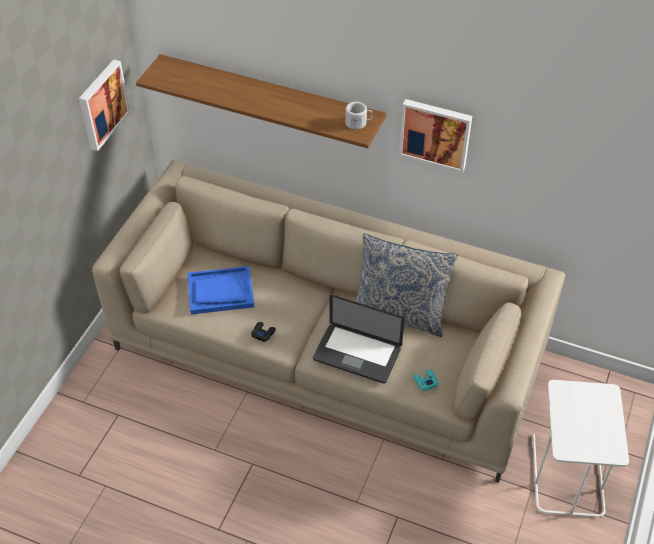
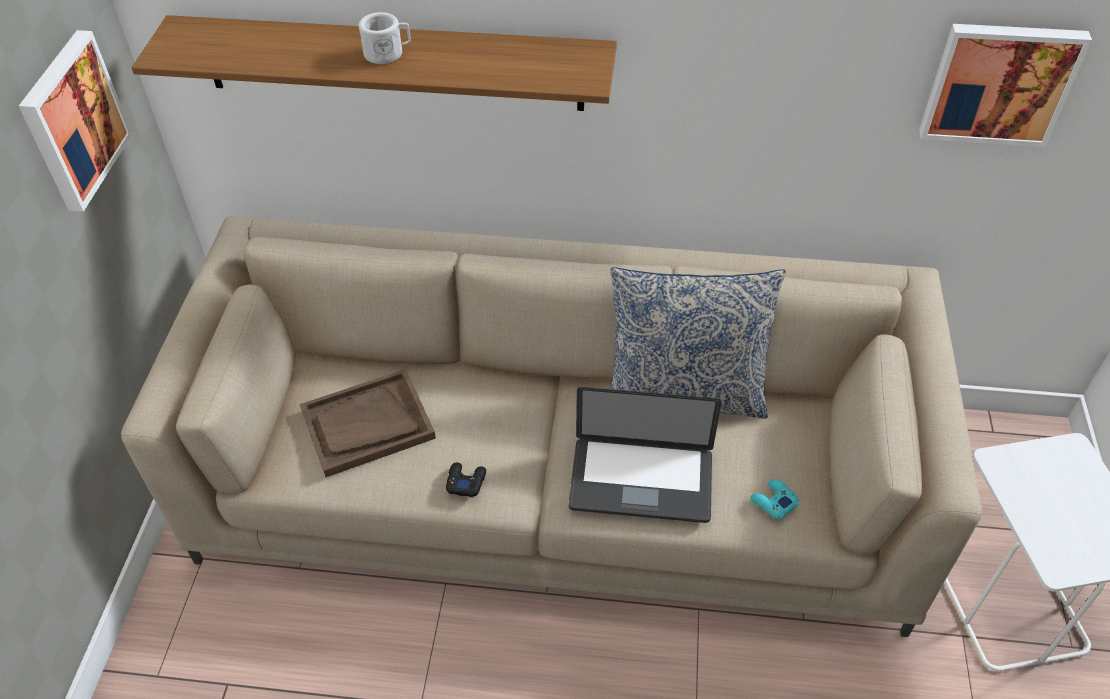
camera: 15 degrees left, 0 degrees up
blue tray [187,266,254,314] -> brown tray [300,369,436,477]
white mug [345,102,372,130] -> white mug moved to [359,12,411,64]
picture [399,99,472,173] -> picture moved to [919,24,1092,147]

